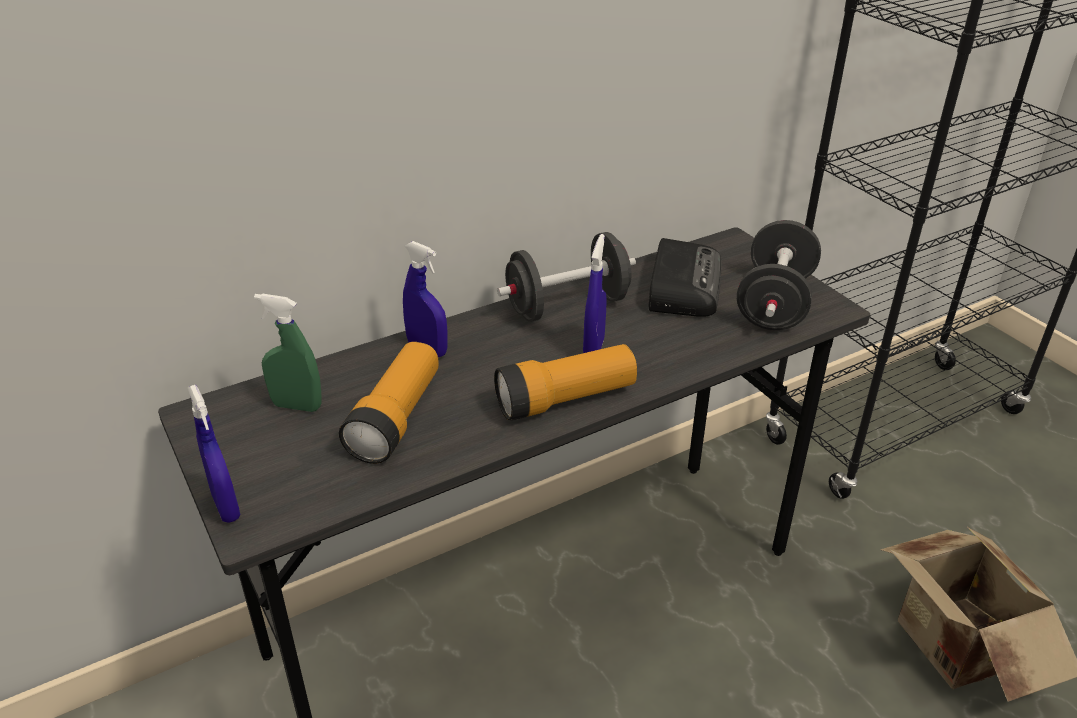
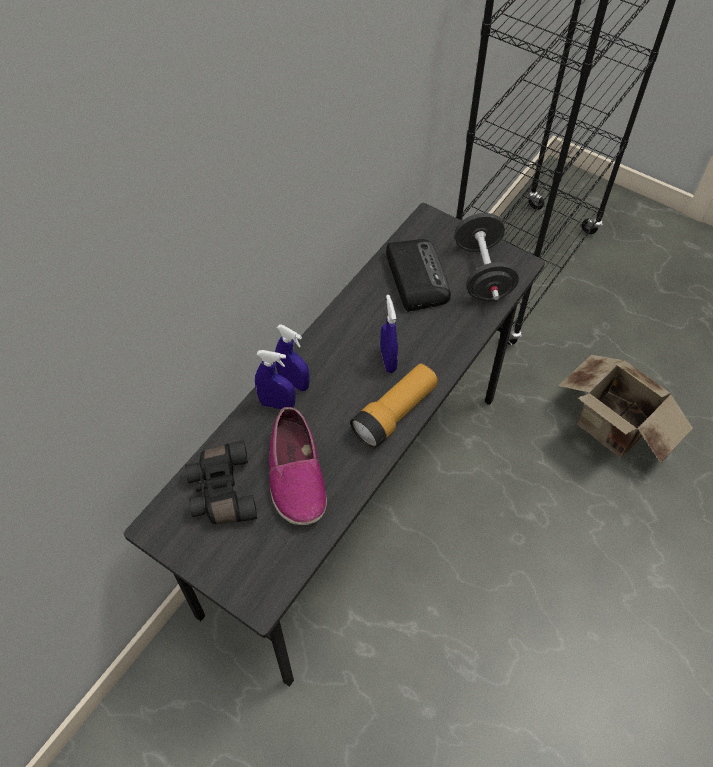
camera: 25 degrees left, 20 degrees up
blue spray bottle [188,385,241,523] -> blue spray bottle moved to [275,324,310,391]
green spray bottle [254,294,322,412] -> black binoculars [185,440,257,524]
flashlight [339,342,439,464] -> shoe [269,407,327,525]
black dumbbell [497,232,636,322] -> none

